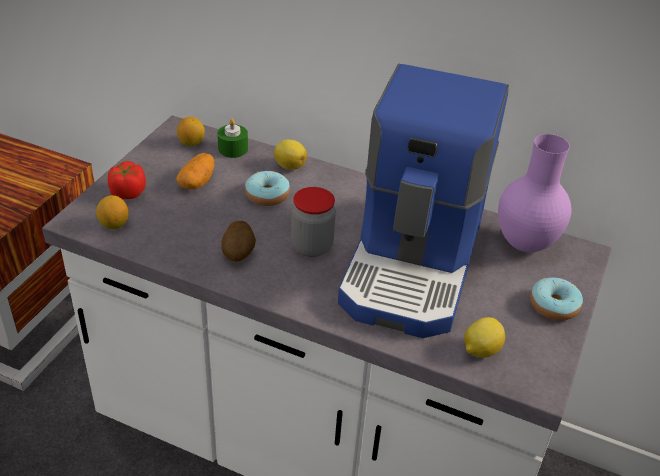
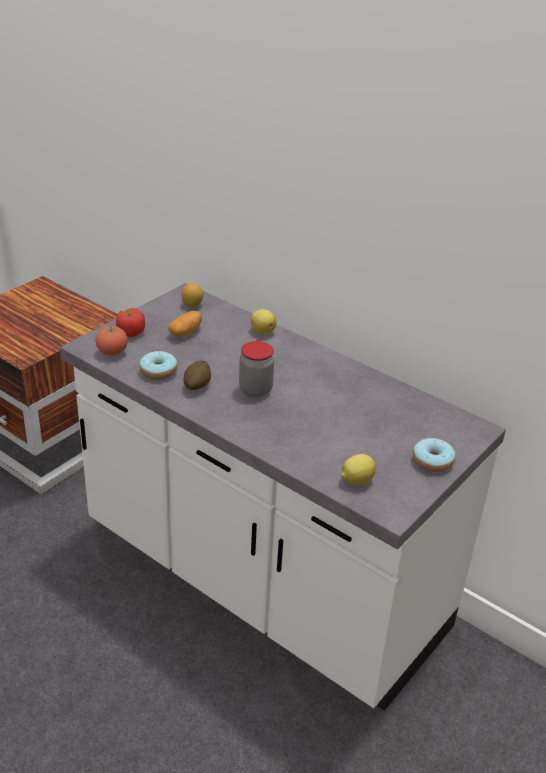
camera: 15 degrees right, 5 degrees down
lemon [96,195,129,229] -> tomato [96,325,128,355]
green candle [217,118,248,158] -> none
donut [245,171,290,206] -> donut moved to [139,351,177,380]
coffee machine [338,64,509,338] -> none
purple vase [498,134,571,252] -> none

